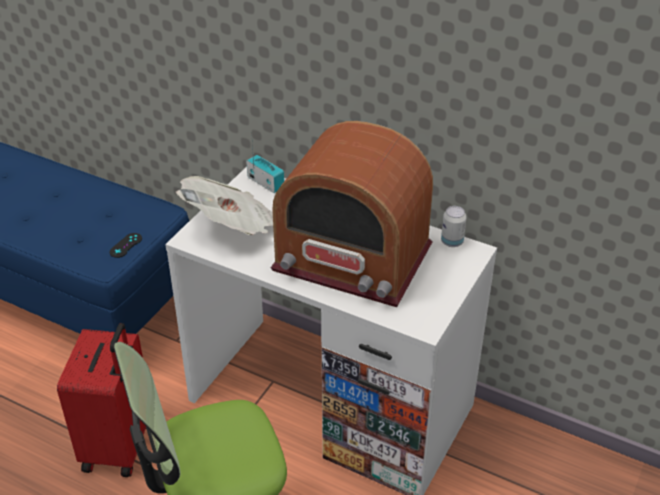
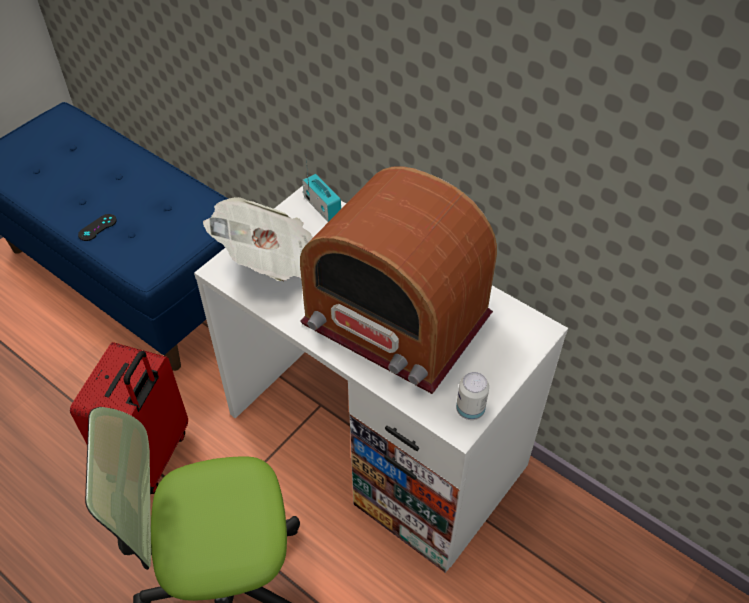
camera: 10 degrees right, 10 degrees up
black game controller [109,233,142,258] -> black game controller moved to [78,214,117,241]
can [441,206,467,247] -> can moved to [456,372,489,420]

